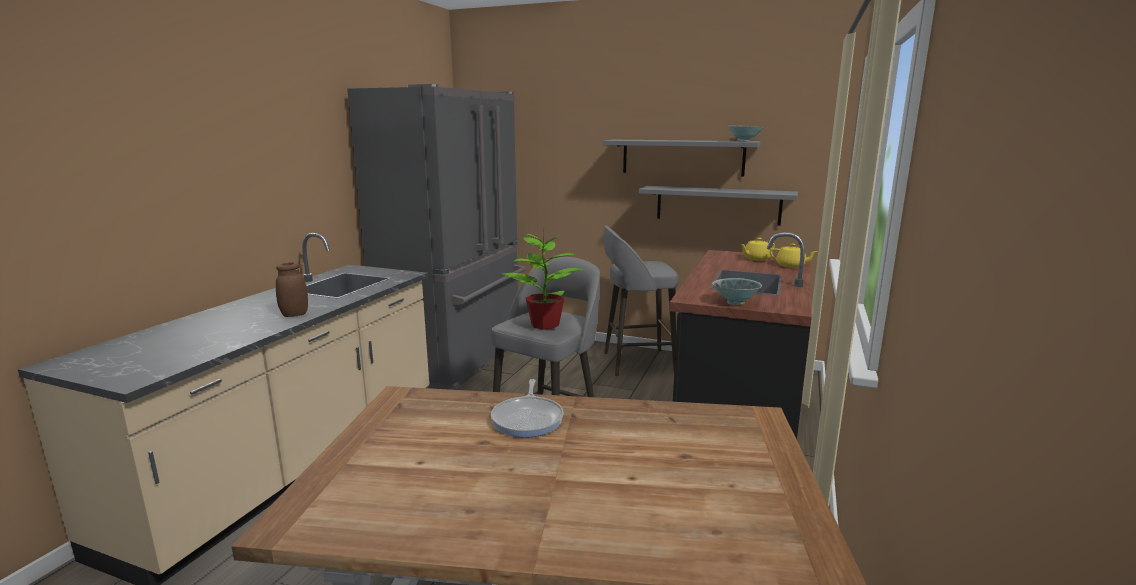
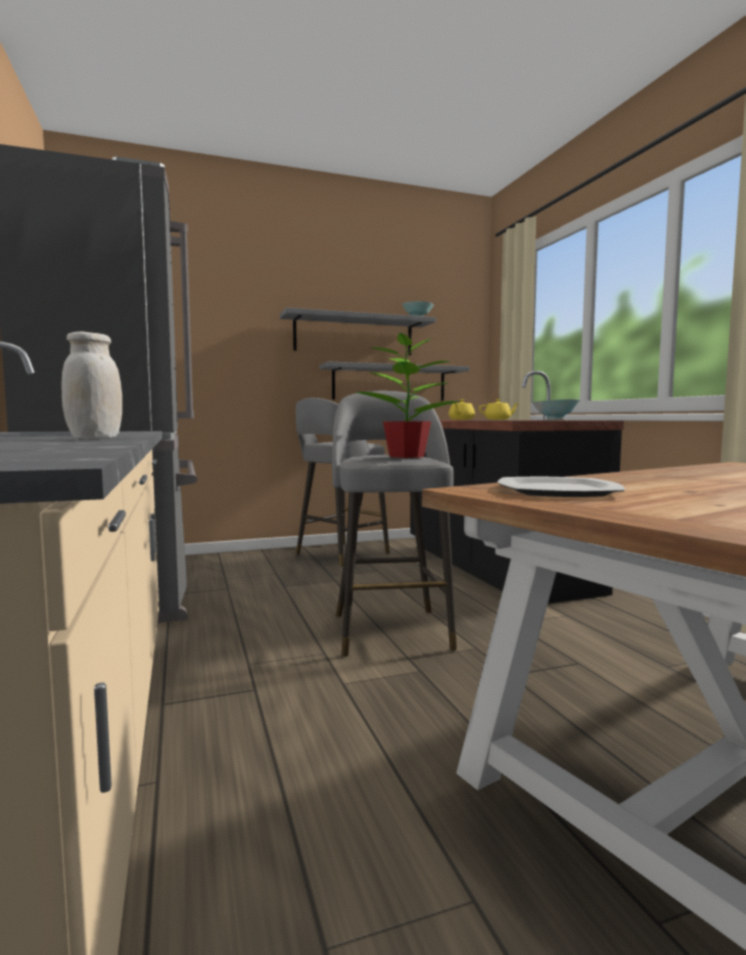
camera: 40 degrees left, 10 degrees down
brown jar [276,262,308,317] -> white jar [62,332,122,439]
frying pan [491,379,564,438] -> none
none -> plate [498,477,625,497]

